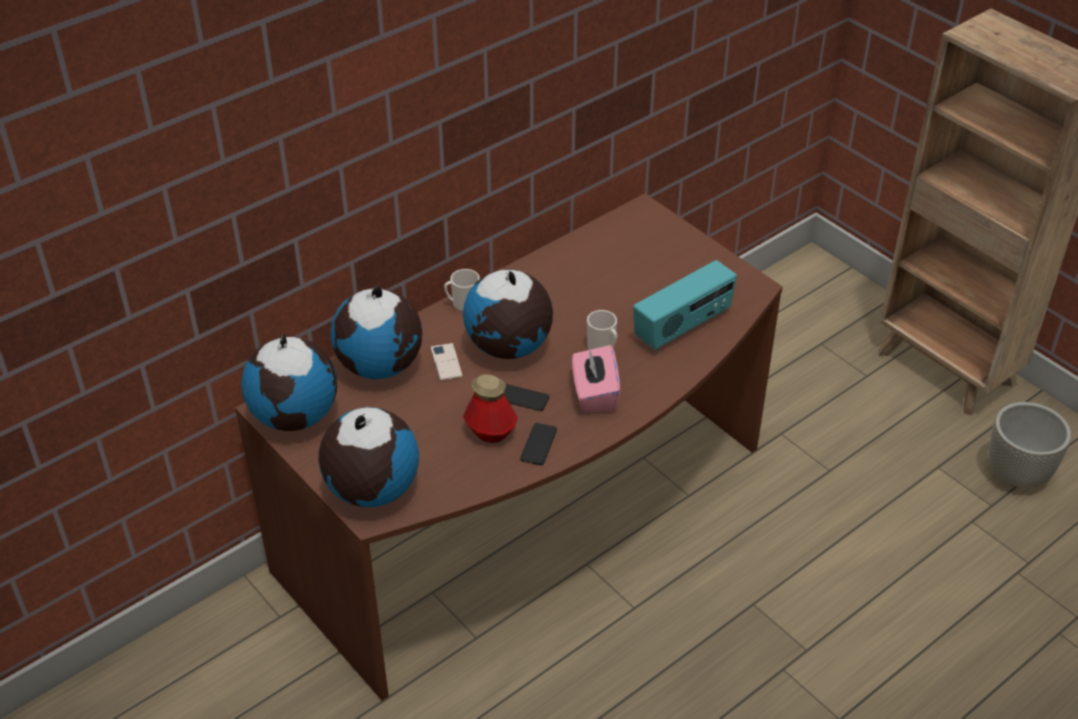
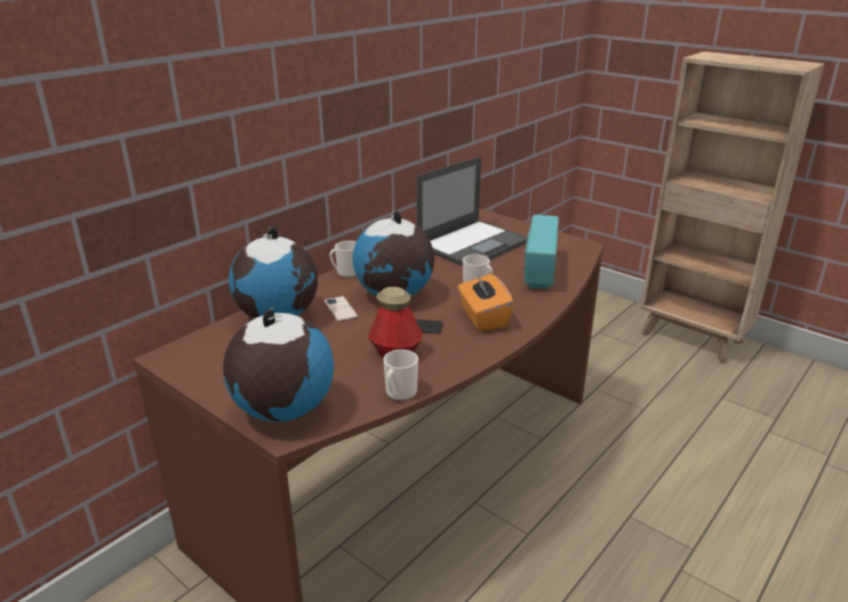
camera: 10 degrees left, 15 degrees down
globe [241,334,337,431] -> none
phone [520,423,557,465] -> none
pink tissue box [572,345,620,413] -> orange tissue box [458,271,514,331]
radio [633,260,737,351] -> radio turned 150 degrees clockwise [523,215,559,289]
grey planter [989,402,1071,488] -> none
none -> mug [383,349,418,401]
none -> laptop [416,156,528,266]

